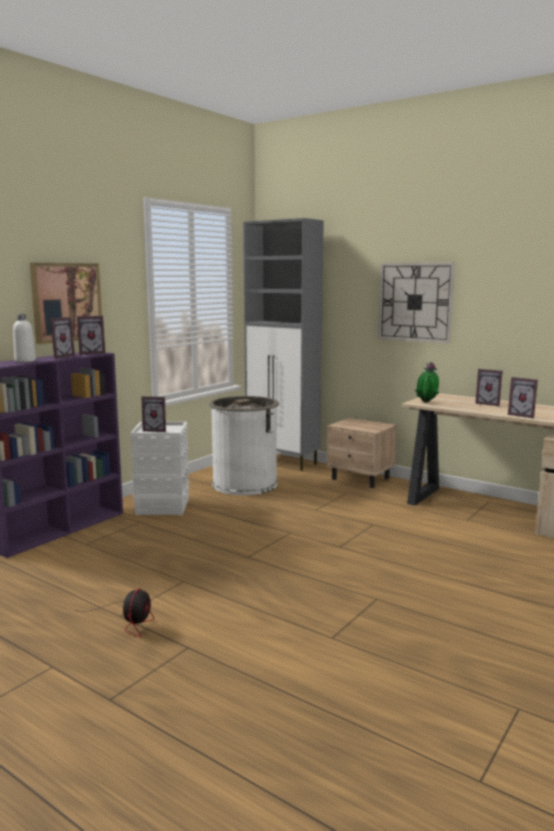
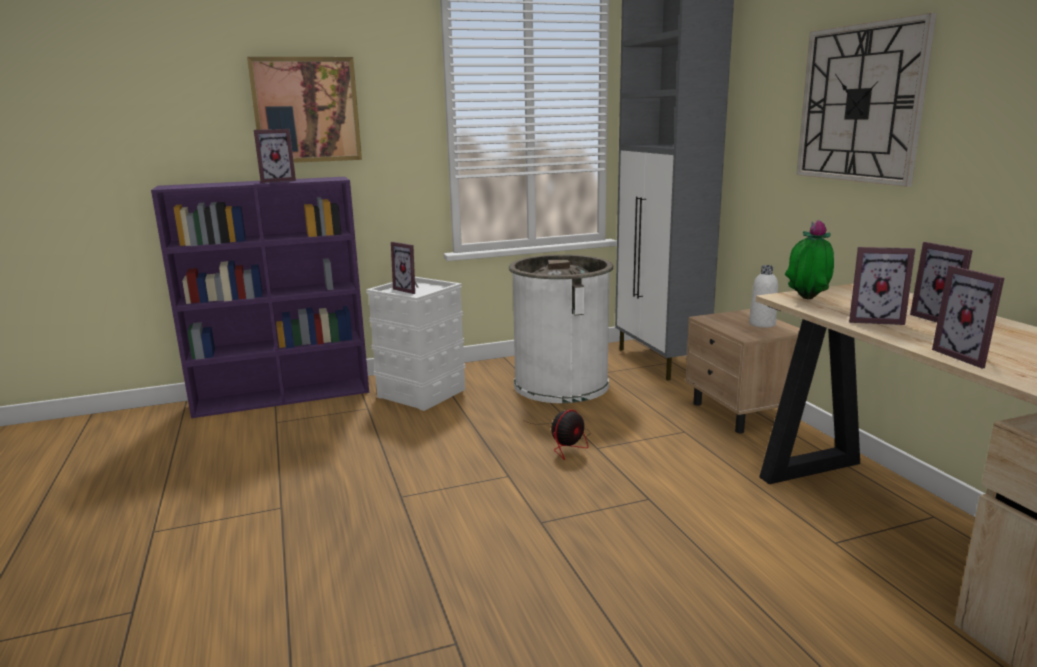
camera: 35 degrees right, 5 degrees up
white bottle [13,314,36,362] -> white bottle moved to [749,265,778,328]
fan [75,589,154,637] -> fan moved to [523,410,591,460]
picture frame [77,316,105,355] -> picture frame moved to [849,247,915,325]

